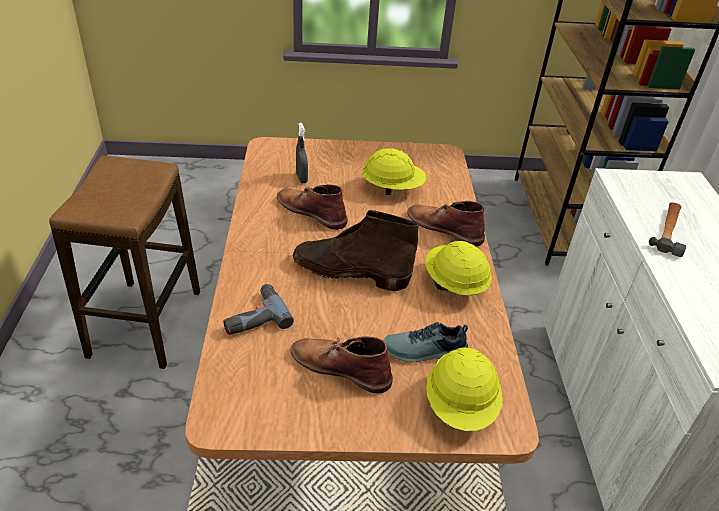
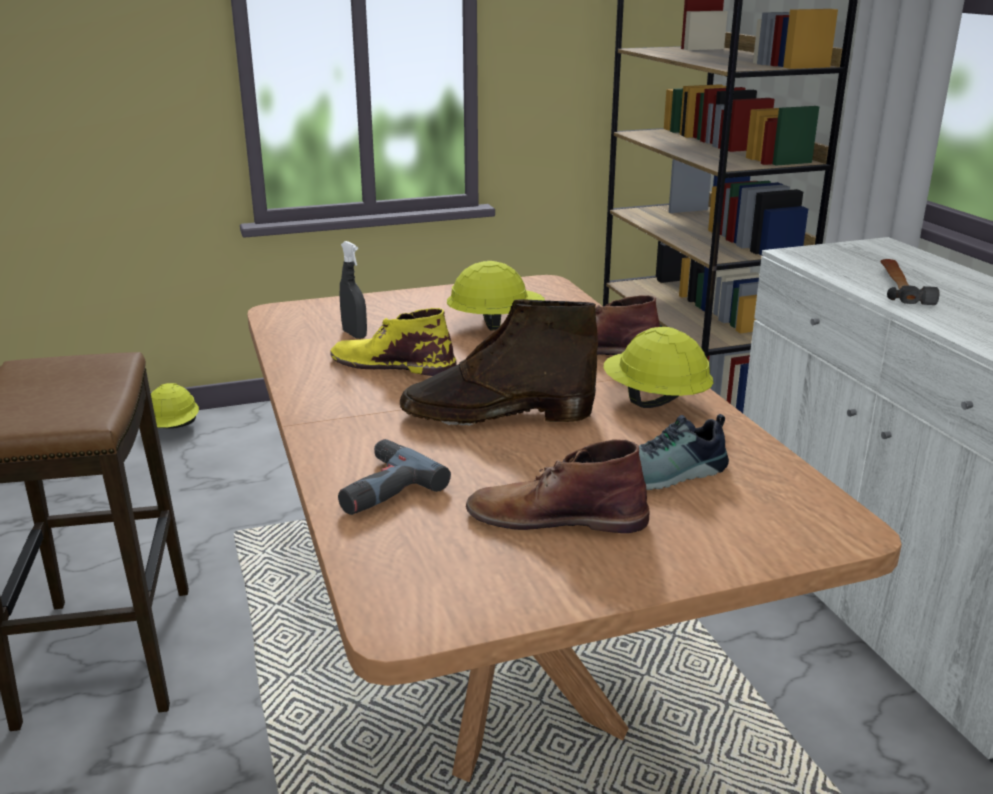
camera: 15 degrees left, 15 degrees down
brown boot [277,184,347,230] -> yellow boot [330,308,457,376]
yellow hard hat [426,348,503,431] -> yellow hard hat moved to [151,383,199,428]

